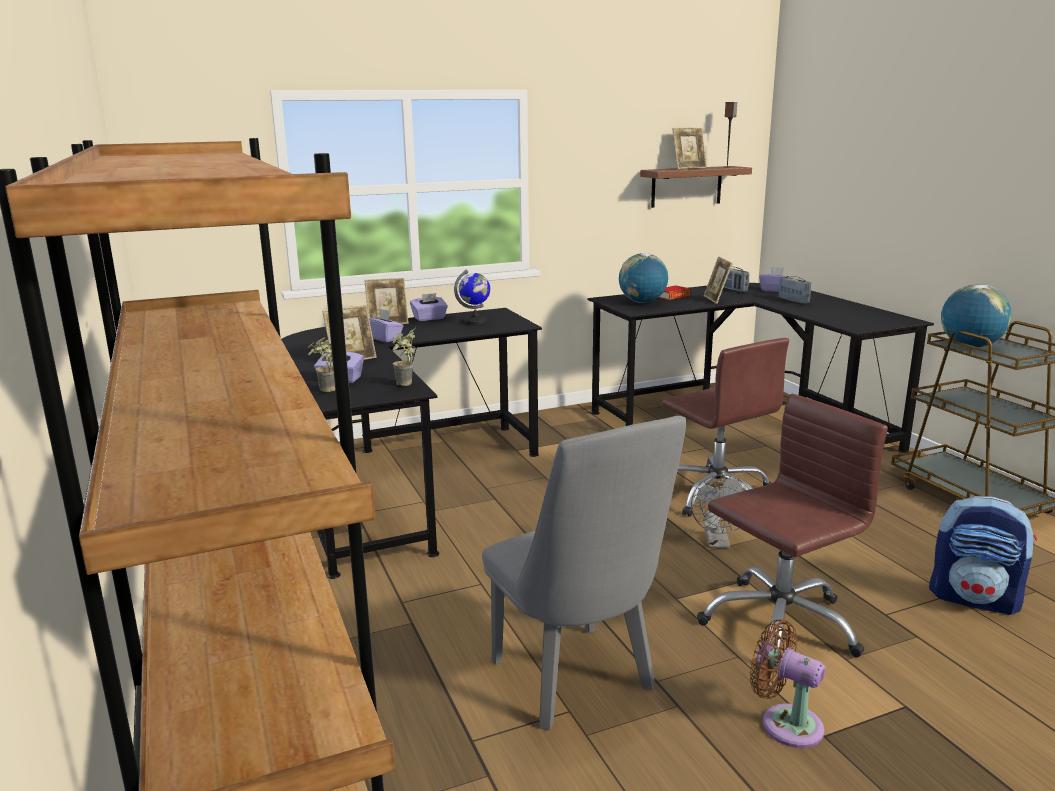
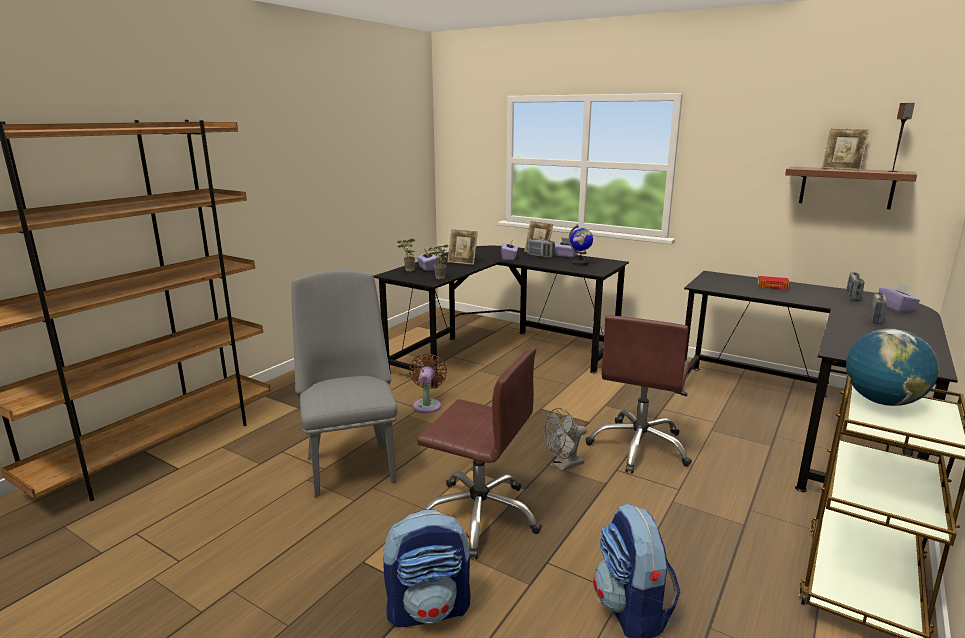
camera: 55 degrees right, 0 degrees up
grey chair [482,416,686,730] -> grey chair turned 135 degrees clockwise [291,270,397,497]
globe [619,253,668,303] -> none
picture frame [704,256,733,304] -> none
brown fan [750,620,826,748] -> brown fan moved to [409,353,447,413]
none -> backpack [383,510,471,627]
none -> radio [527,238,555,258]

